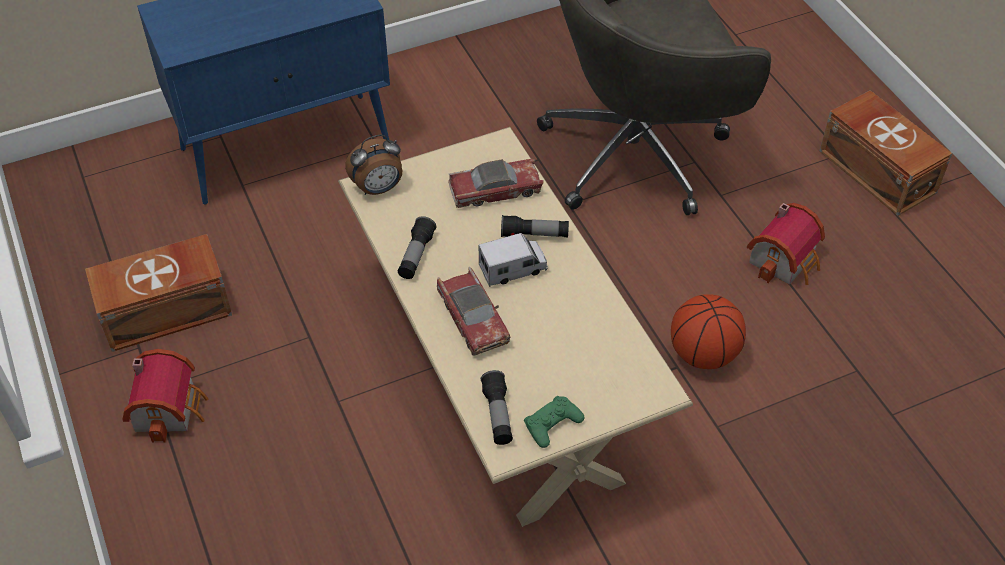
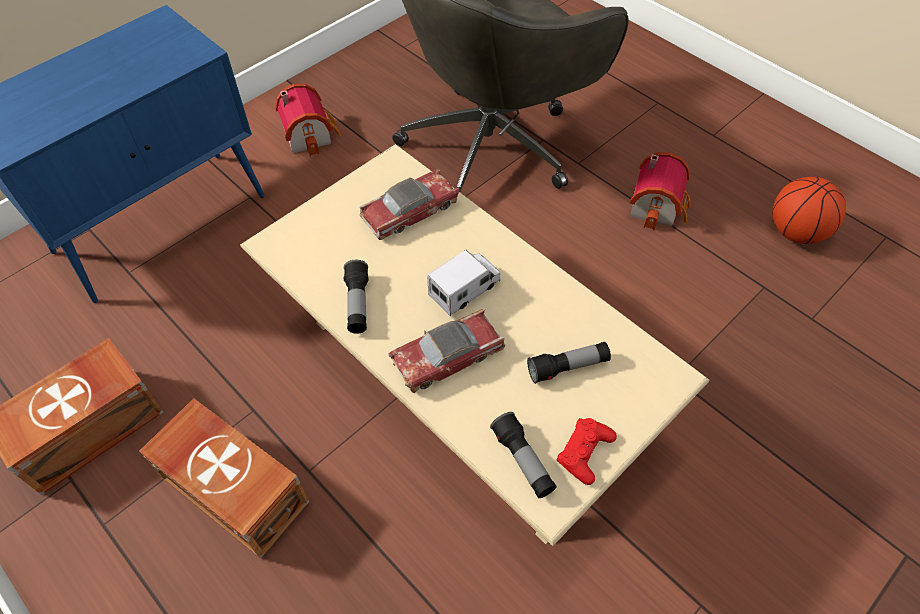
camera: 20 degrees left, 5 degrees up
toy house [122,349,208,443] -> toy house moved to [275,84,341,156]
alarm clock [345,135,402,195] -> none
toy car [437,267,510,356] -> toy car turned 105 degrees clockwise [388,309,505,393]
flashlight [501,215,569,237] -> flashlight moved to [527,342,611,384]
green game controller [524,396,584,448] -> red game controller [557,418,617,485]
basketball [671,294,746,369] -> basketball moved to [772,177,846,244]
brown storage box [819,90,952,216] -> brown storage box moved to [140,398,309,559]

